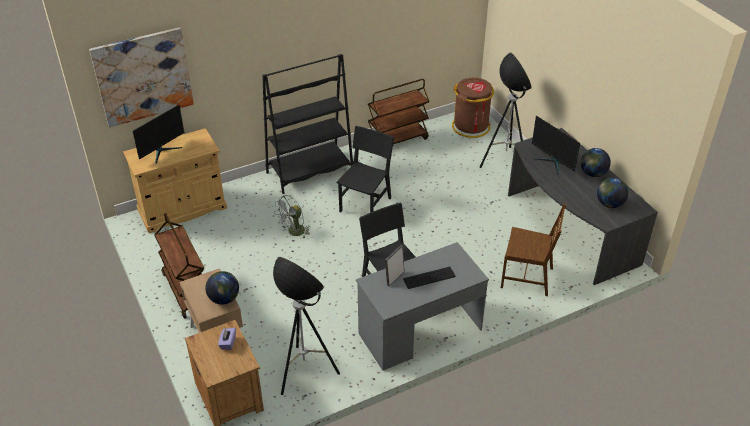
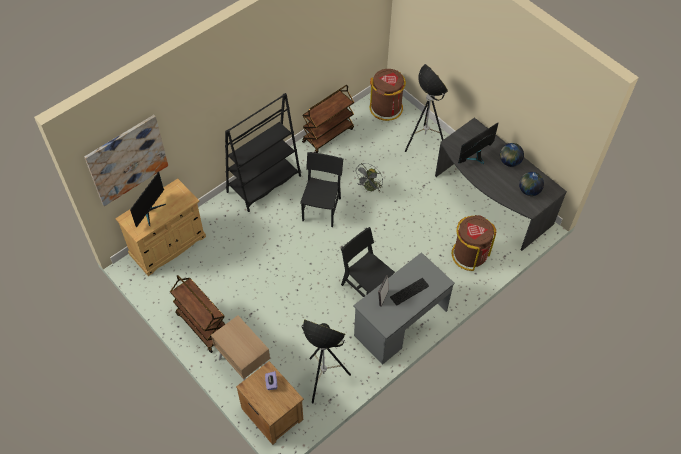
camera: 15 degrees left, 15 degrees up
globe [205,271,239,305] -> none
grey fan [274,195,310,239] -> grey fan moved to [354,163,383,192]
brown chair [501,204,566,296] -> brown trash can [452,215,497,271]
monitor [532,116,580,175] -> monitor turned 105 degrees clockwise [458,123,498,164]

